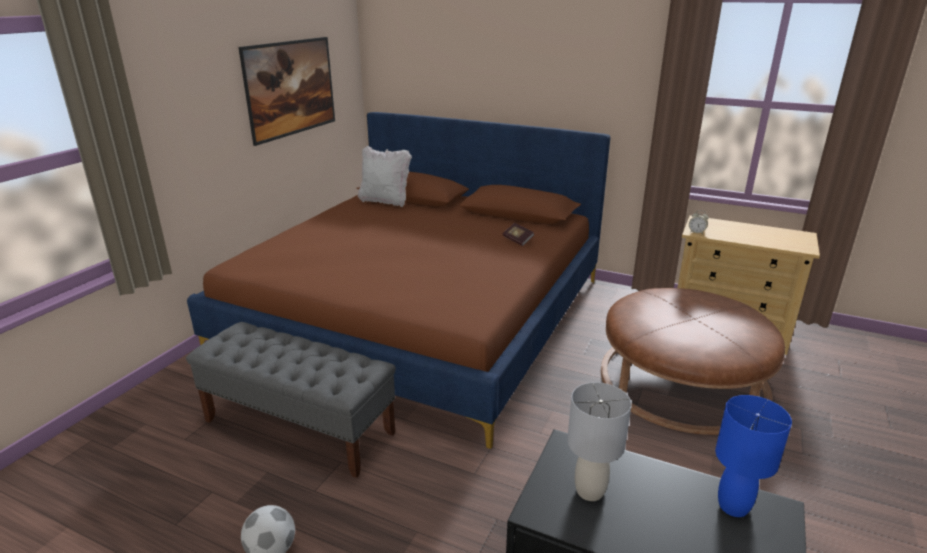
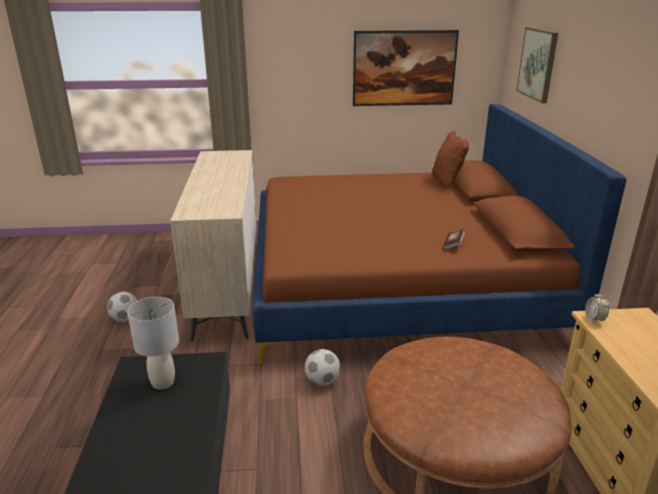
camera: 60 degrees right, 0 degrees up
grey bench [186,322,396,478] -> beige dresser [170,150,256,342]
white pillow [358,146,412,207] -> brown pillow [432,130,469,189]
blue table lamp [715,395,792,517] -> none
none -> football [305,349,340,386]
none -> picture [517,27,558,103]

